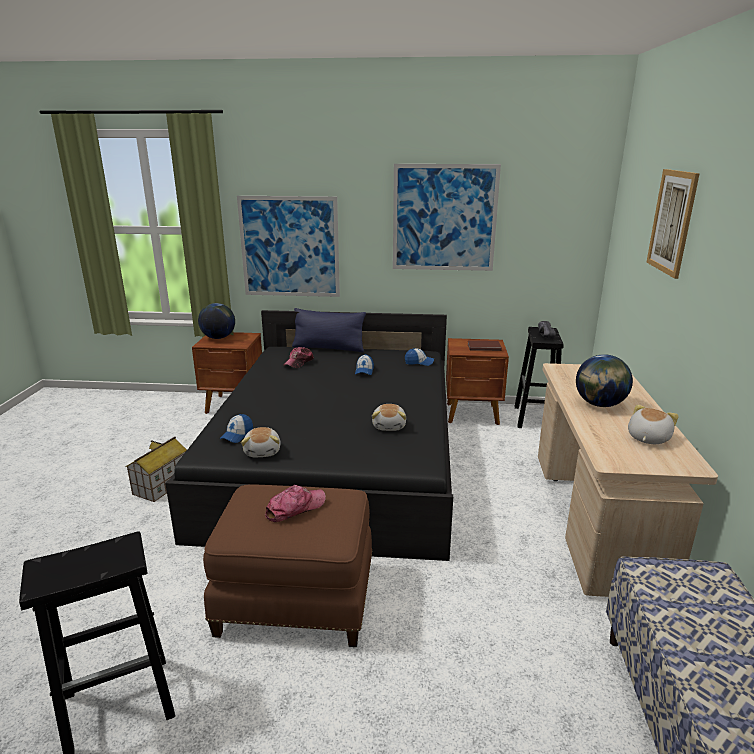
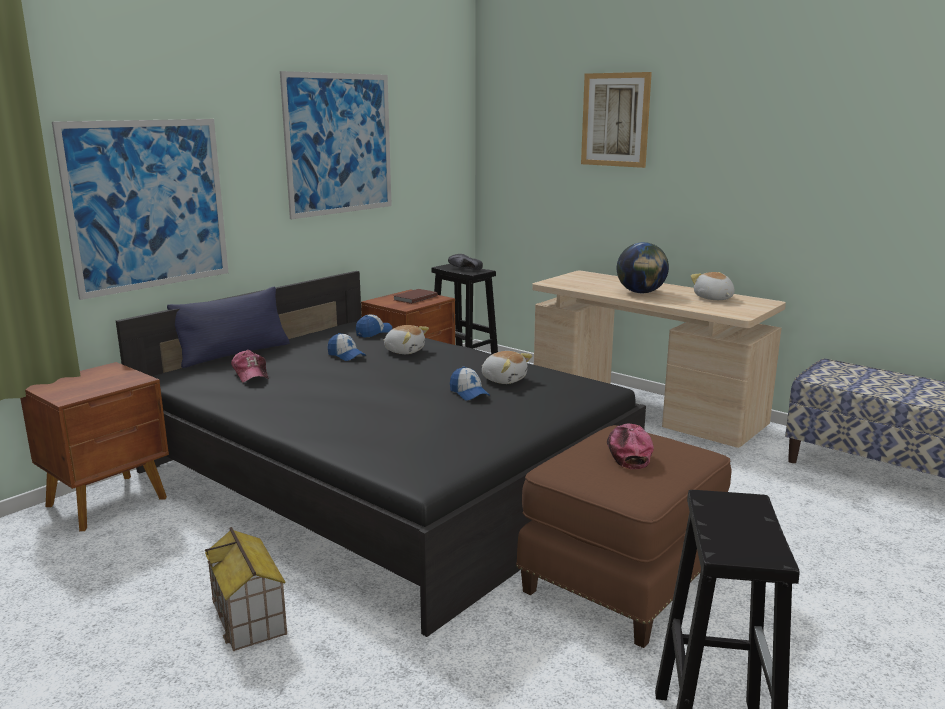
camera: 55 degrees left, 5 degrees down
globe [198,303,235,339] -> none
cap [220,414,253,443] -> cap moved to [450,367,490,400]
plush toy [241,427,281,457] -> plush toy moved to [383,325,429,354]

